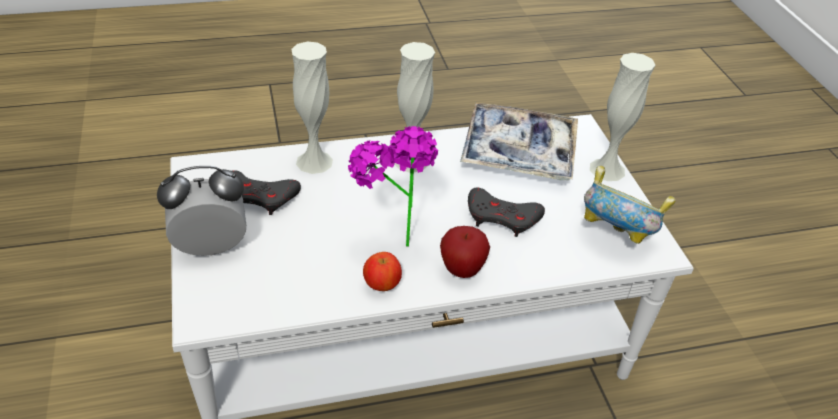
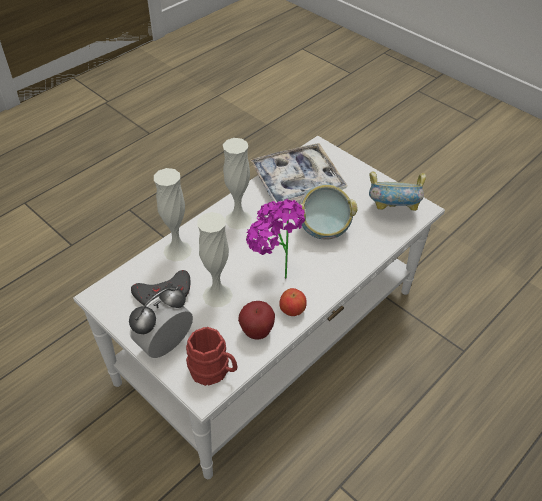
camera: 30 degrees left, 5 degrees up
apple [440,226,490,278] -> apple moved to [238,301,275,339]
grey game controller [468,188,545,237] -> bowl [299,184,358,240]
white vase [590,53,655,181] -> white vase moved to [197,212,233,307]
none -> red mug [186,327,237,386]

